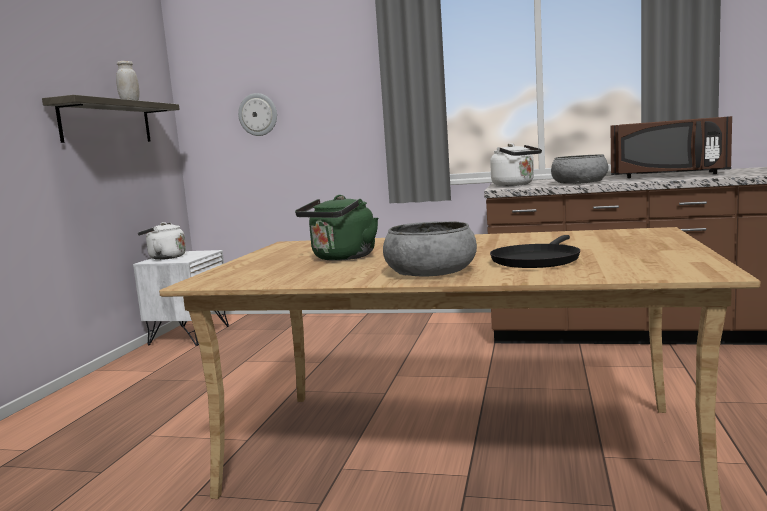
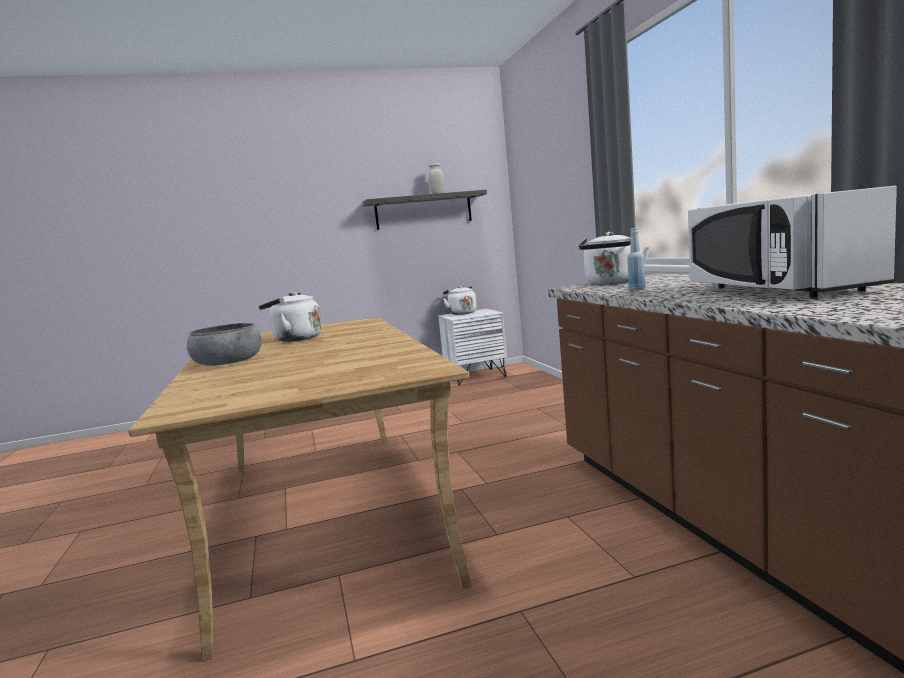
camera: 60 degrees right, 0 degrees up
wall clock [238,93,277,136] -> none
green kettle [295,195,378,261] -> white kettle [259,292,322,342]
black frying pan [490,235,580,268] -> none
grey bowl [551,154,608,184] -> blue bottle [627,228,646,290]
brown microwave [611,116,732,178] -> white microwave [688,186,897,298]

